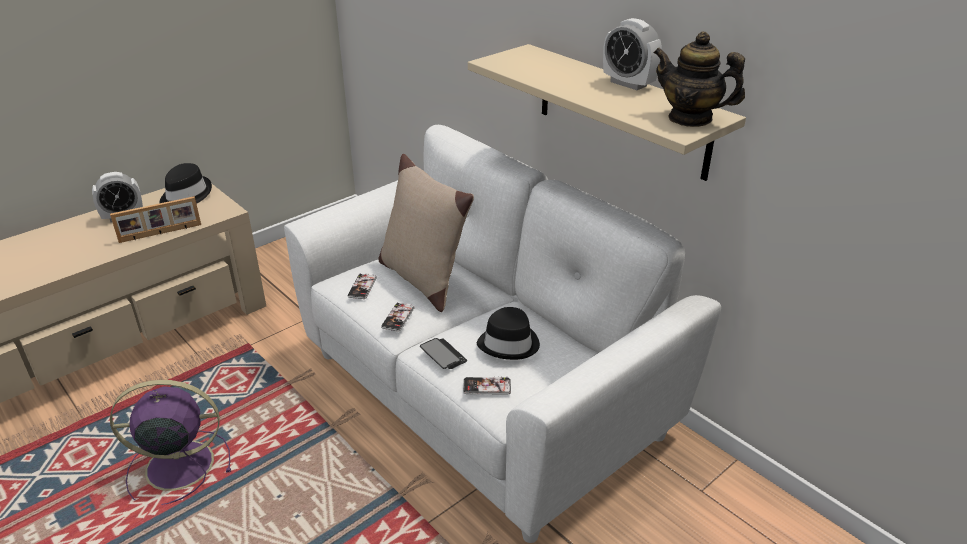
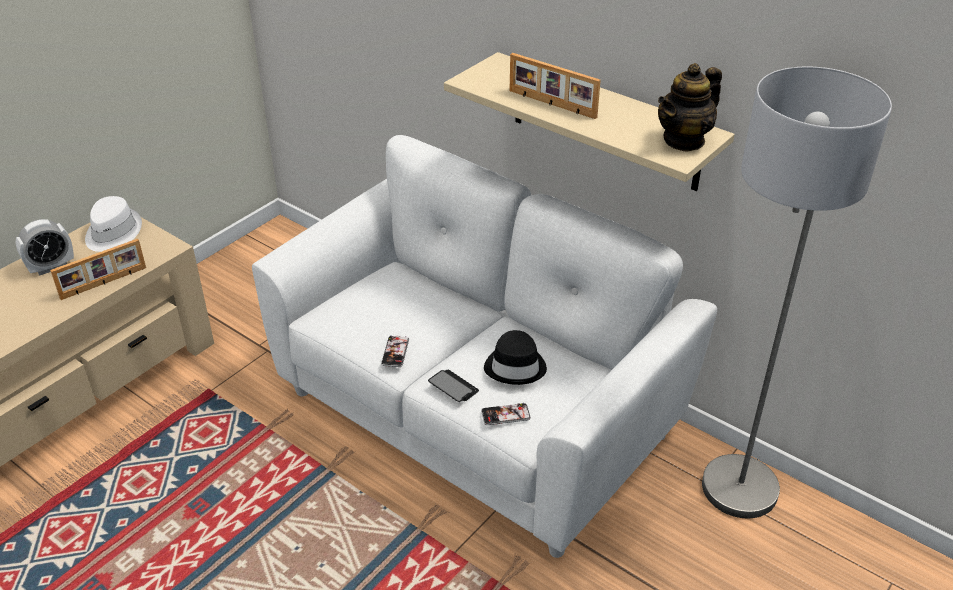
camera: 10 degrees left, 5 degrees up
purple fan [110,380,231,505] -> none
black hat [160,163,212,204] -> white hat [85,196,142,252]
phone [347,273,377,299] -> none
beige pillow [378,154,474,312] -> none
alarm clock [603,18,662,90] -> none
teapot [653,32,745,127] -> teapot turned 60 degrees counterclockwise [658,63,722,152]
none -> picture frame [509,53,601,119]
none -> grey floor lamp [702,67,892,518]

